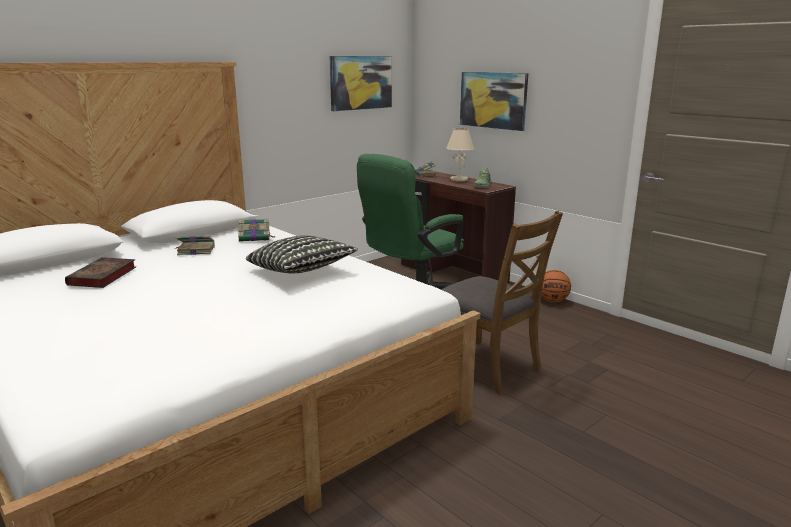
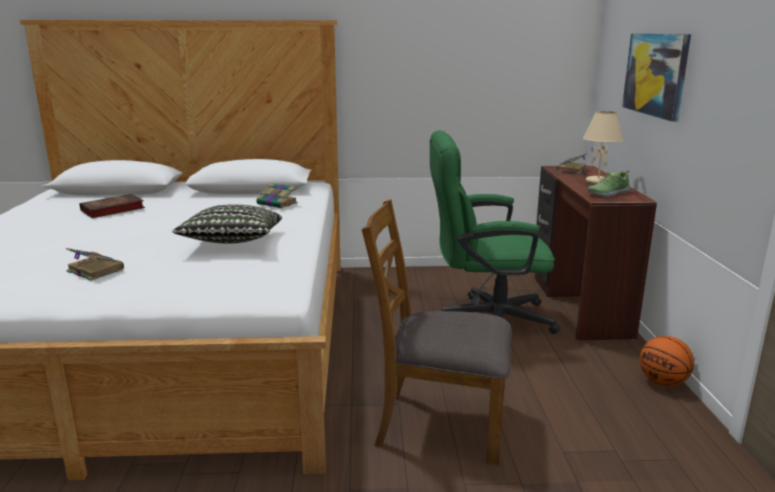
camera: 40 degrees right, 0 degrees up
book [176,236,215,255] -> book moved to [66,248,124,281]
picture [329,56,392,111] -> none
brown chair [441,211,563,394] -> brown chair turned 105 degrees clockwise [362,199,512,465]

